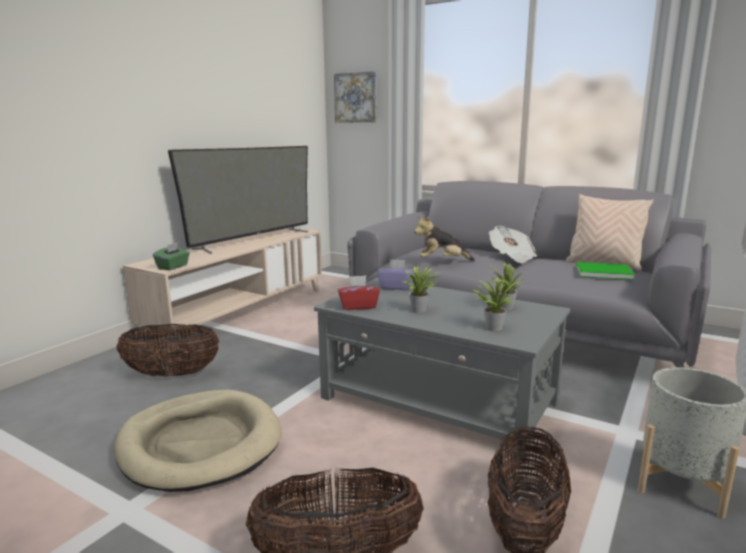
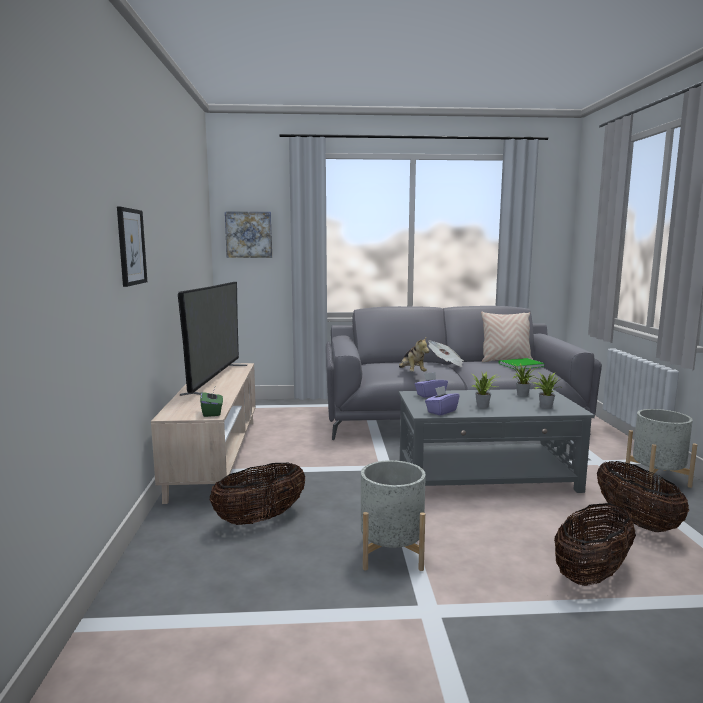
camera: 35 degrees left, 5 degrees down
beige dog bed [114,390,282,492] -> grey planter [361,460,426,571]
red tissue box [338,275,380,310] -> purple tissue box [425,386,460,416]
plush toy [414,216,475,261] -> plush toy turned 75 degrees counterclockwise [399,338,429,372]
none -> picture [117,207,147,287]

